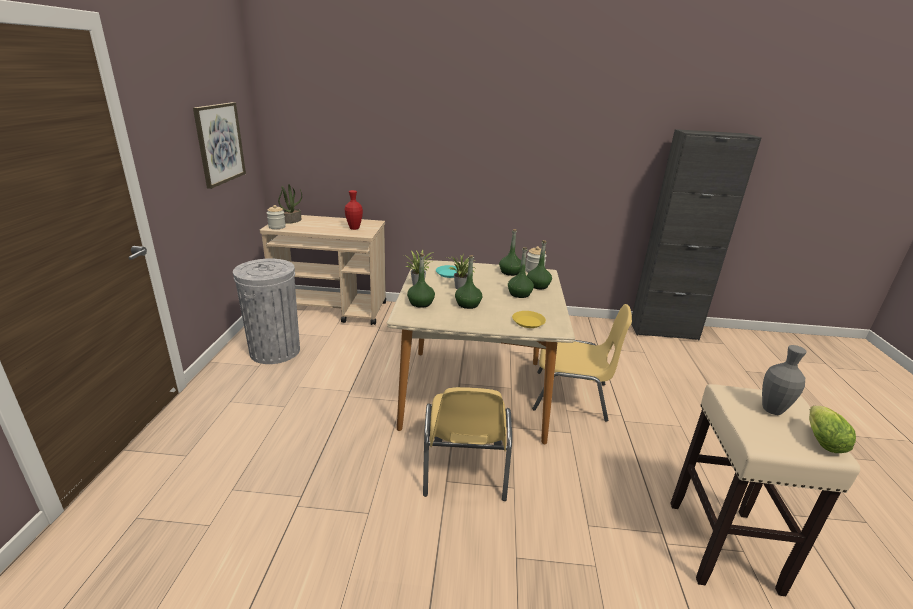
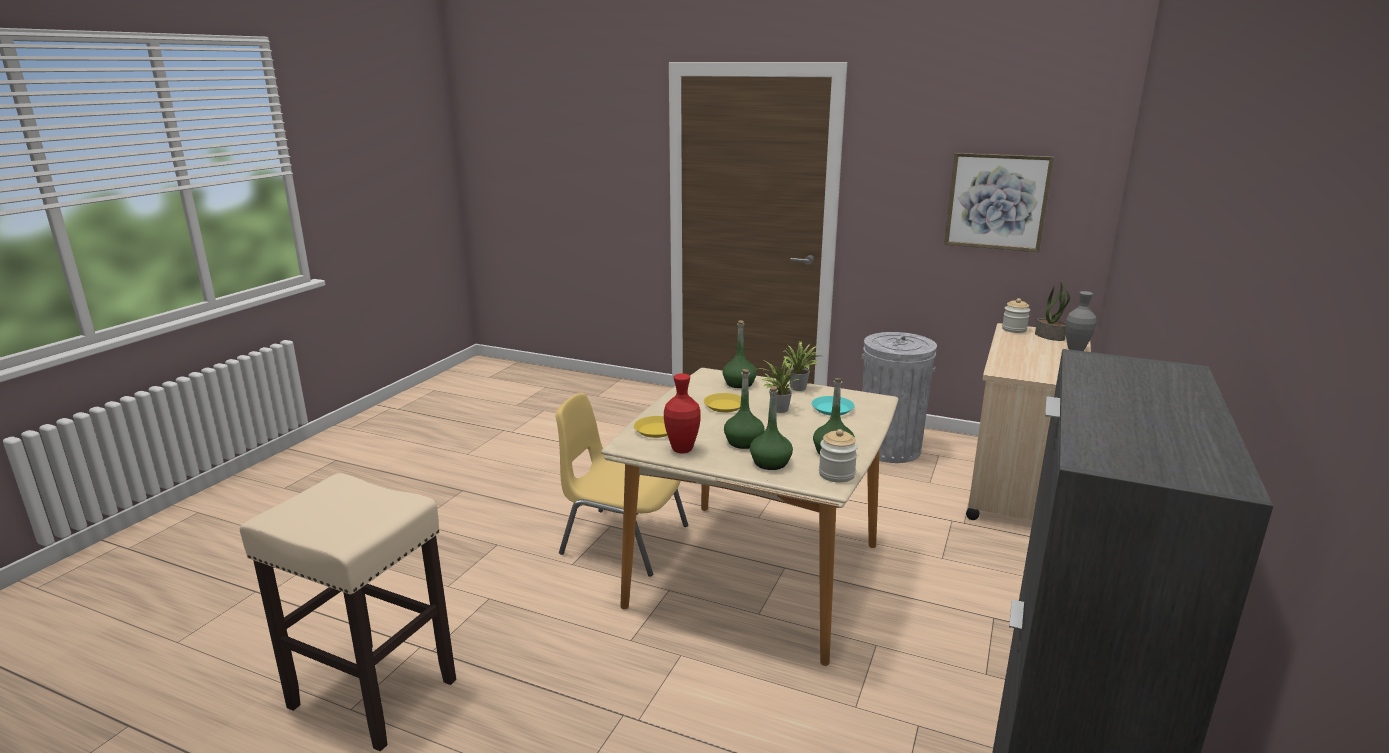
camera: 110 degrees right, 5 degrees down
red vase [345,190,363,230] -> red vase moved to [664,374,701,453]
green bottle [455,255,482,309] -> yellow plate [704,393,741,412]
yellow chair [532,304,632,422] -> none
grey vase [762,345,807,415] -> grey vase moved to [1065,291,1097,351]
lettuce [809,406,856,453] -> none

